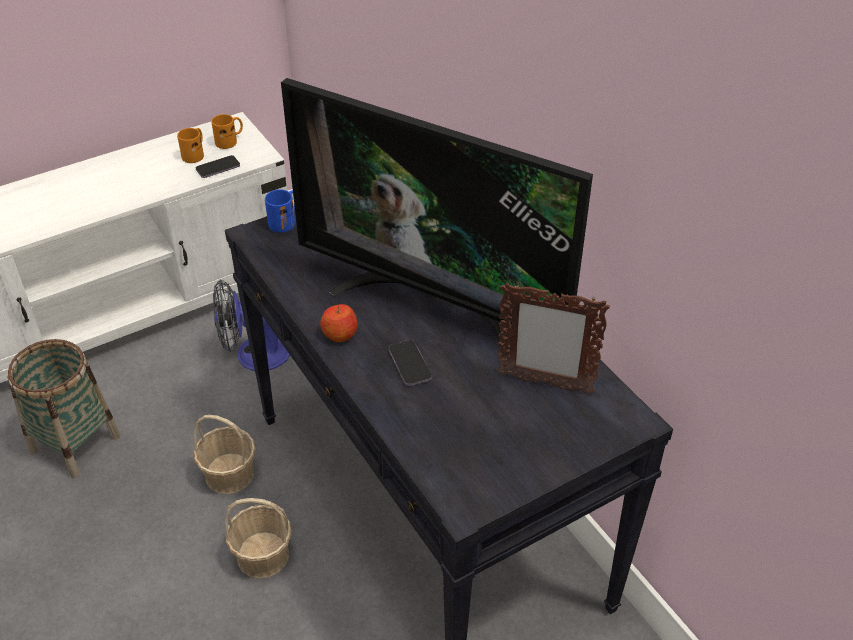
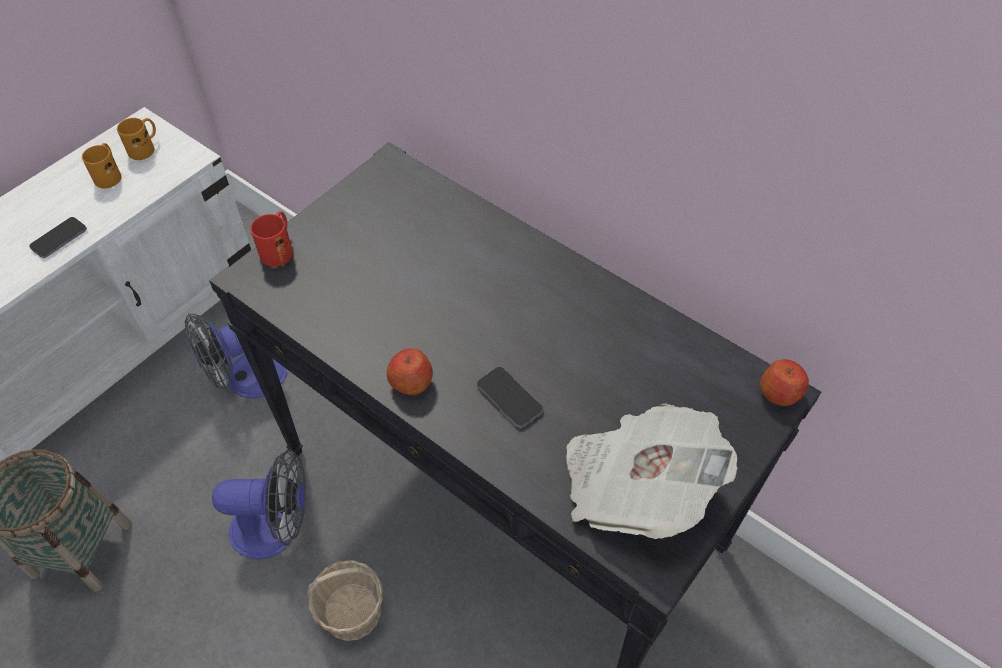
camera: 20 degrees left, 10 degrees up
basket [194,415,256,495] -> fan [212,449,306,560]
phone [196,155,240,178] -> phone moved to [29,217,87,258]
blue mug [265,189,295,232] -> red mug [251,211,293,267]
television [281,78,593,364] -> none
picture frame [497,283,610,395] -> none
none -> newspaper [566,404,737,539]
none -> apple [760,359,809,406]

